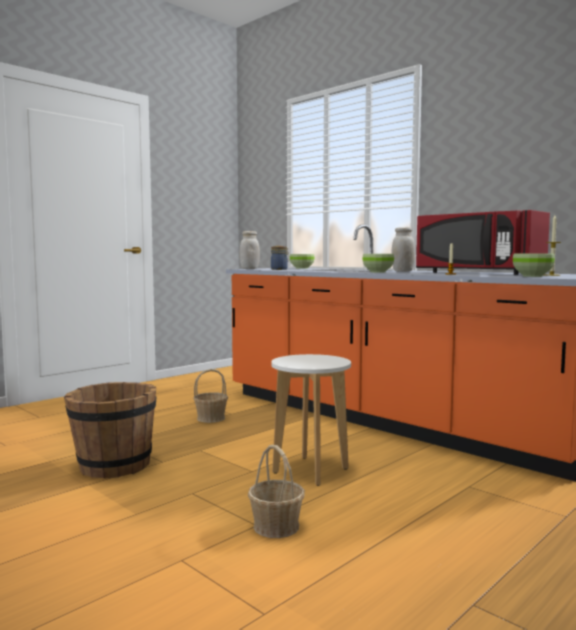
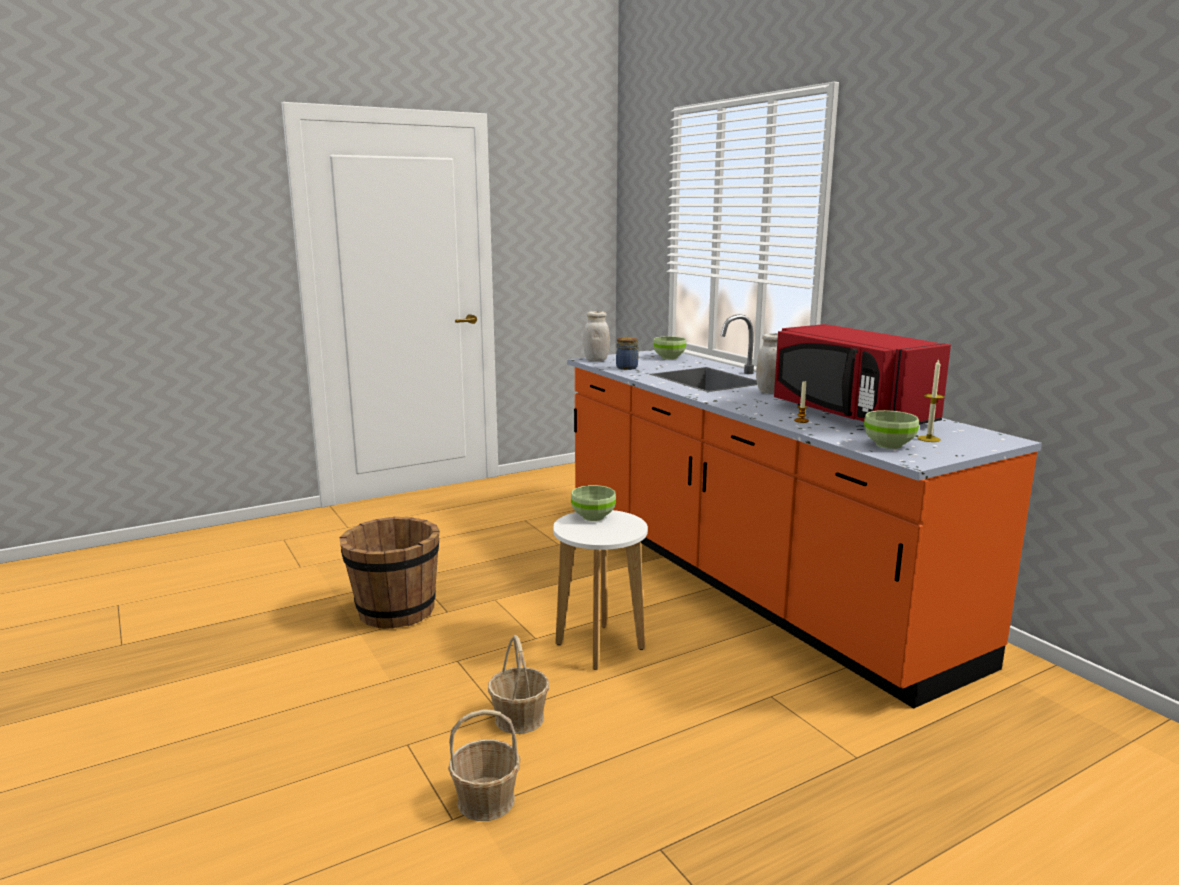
camera: 15 degrees right, 10 degrees up
basket [193,369,228,423] -> basket moved to [448,709,520,821]
green bowl [363,254,394,272] -> green bowl moved to [571,485,616,521]

